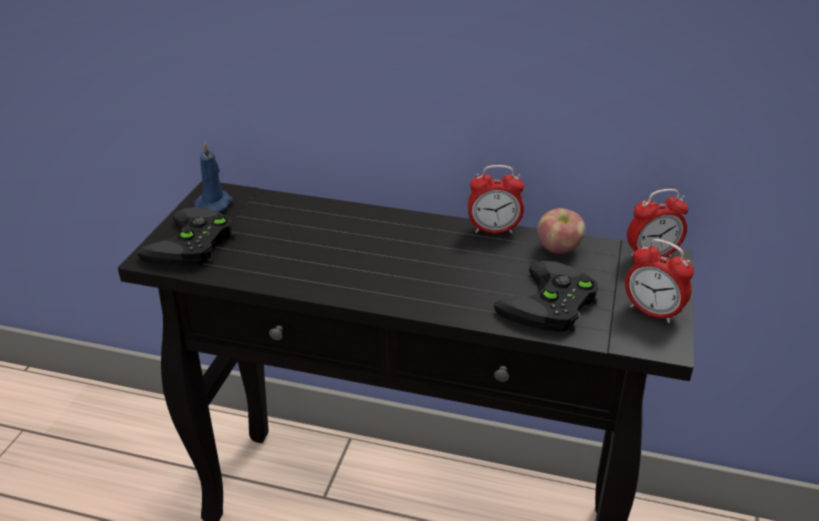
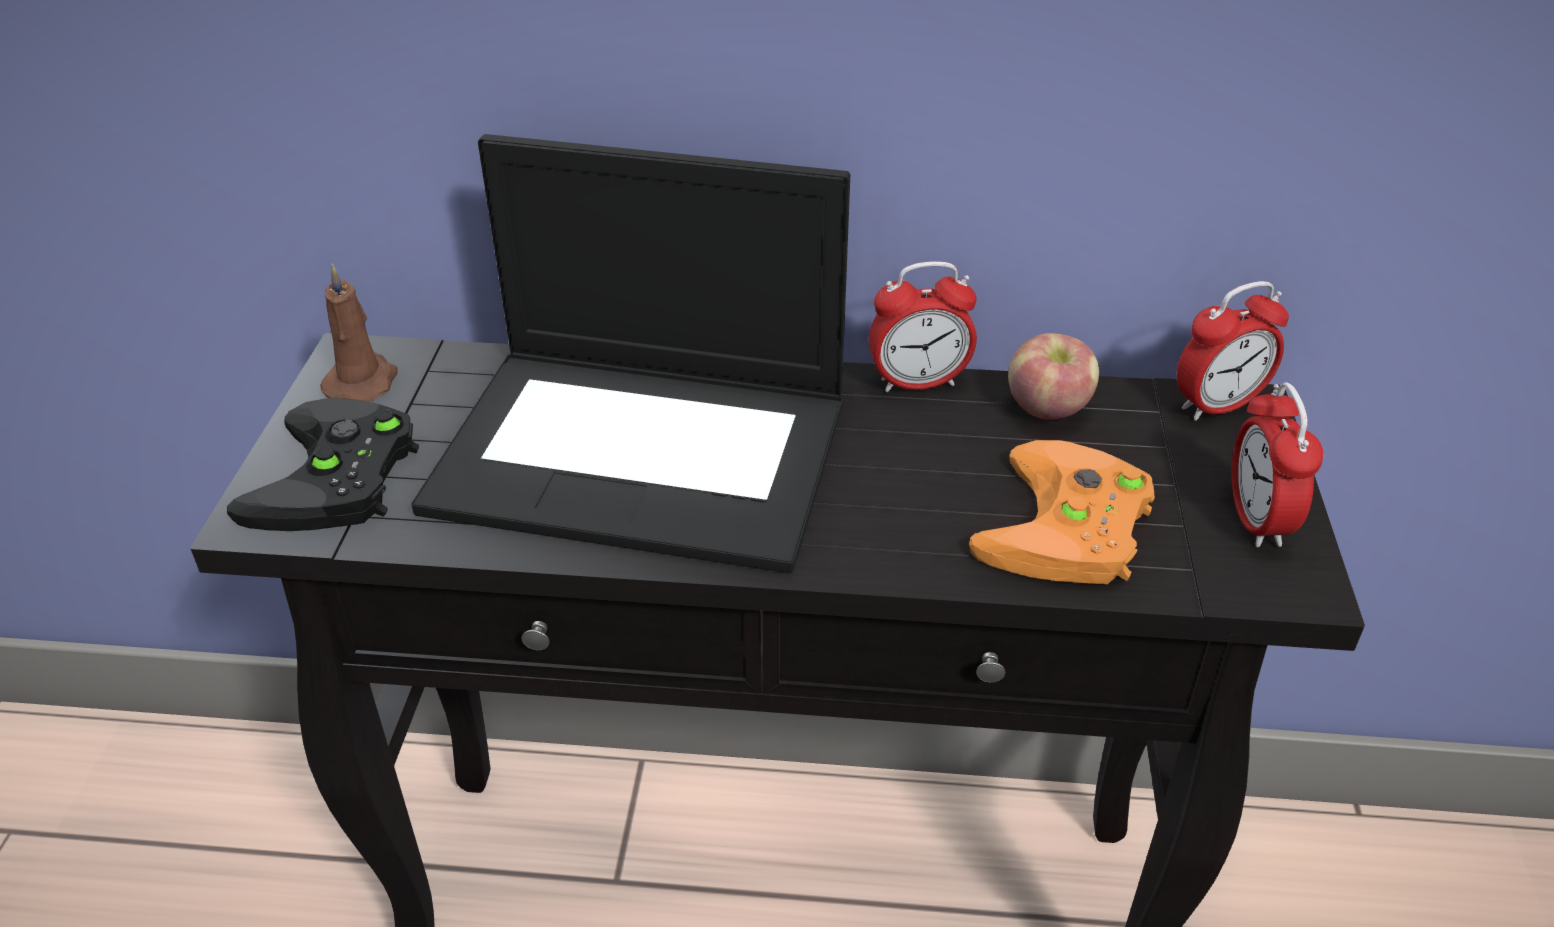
camera: 10 degrees left, 5 degrees up
blue candle [194,142,233,212] -> brown candle [320,263,398,402]
black game controller [494,261,598,332] -> orange game controller [969,440,1155,584]
alarm clock [625,239,694,323] -> alarm clock turned 60 degrees clockwise [1231,382,1323,547]
none -> laptop [411,134,850,573]

